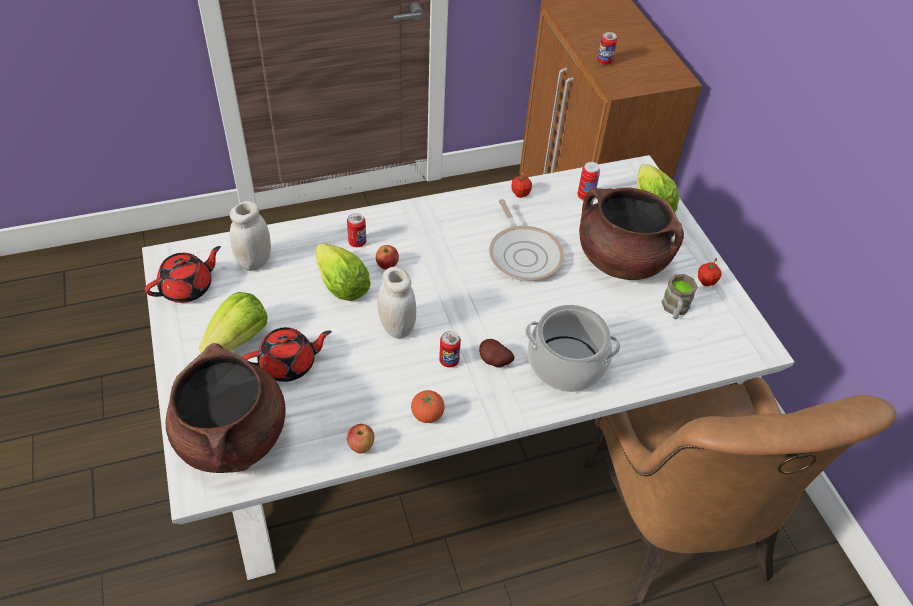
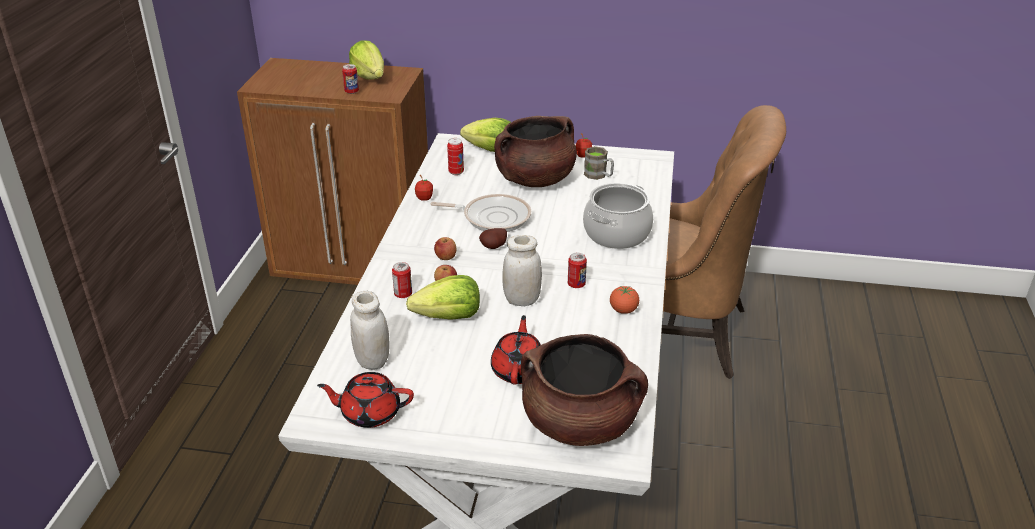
camera: 60 degrees left, 15 degrees down
red teapot [145,246,221,303] -> red teapot turned 75 degrees counterclockwise [317,372,414,428]
lettuce [199,292,268,353] -> lettuce moved to [349,40,384,80]
apple [347,424,374,454] -> apple moved to [434,237,456,260]
potato [479,339,515,368] -> potato moved to [479,228,507,249]

